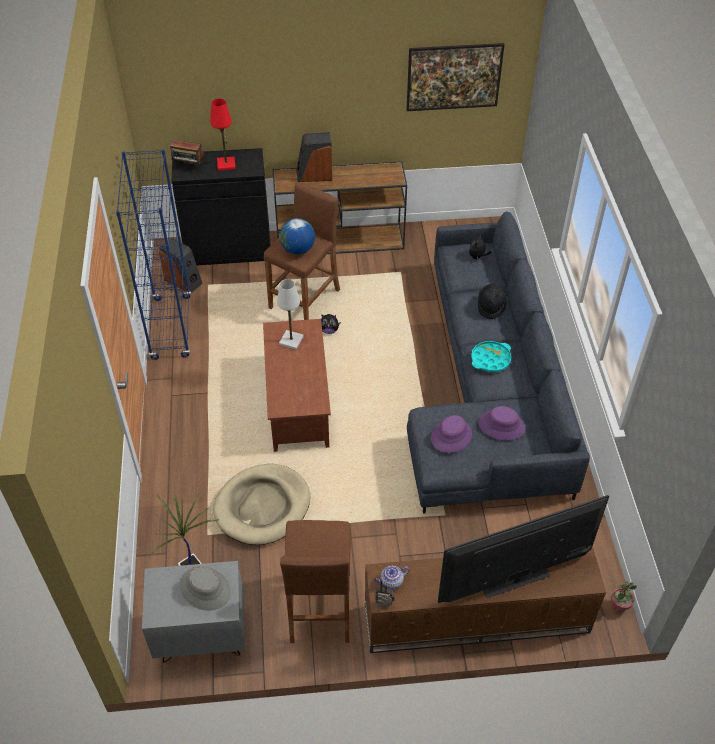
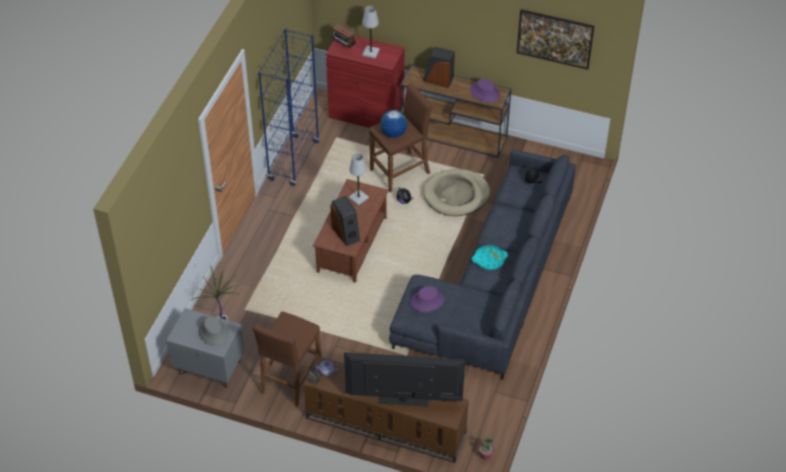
camera: 25 degrees right, 0 degrees up
speaker [159,238,202,293] -> speaker moved to [330,196,360,246]
black cabinet [172,148,271,265] -> red cabinet [326,36,404,128]
red table lamp [210,98,236,171] -> white table lamp [362,6,380,59]
beige dog bed [213,464,310,545] -> beige dog bed moved to [423,169,490,216]
black hat [478,284,507,319] -> none
purple hat [478,406,526,440] -> purple hat moved to [470,79,500,102]

